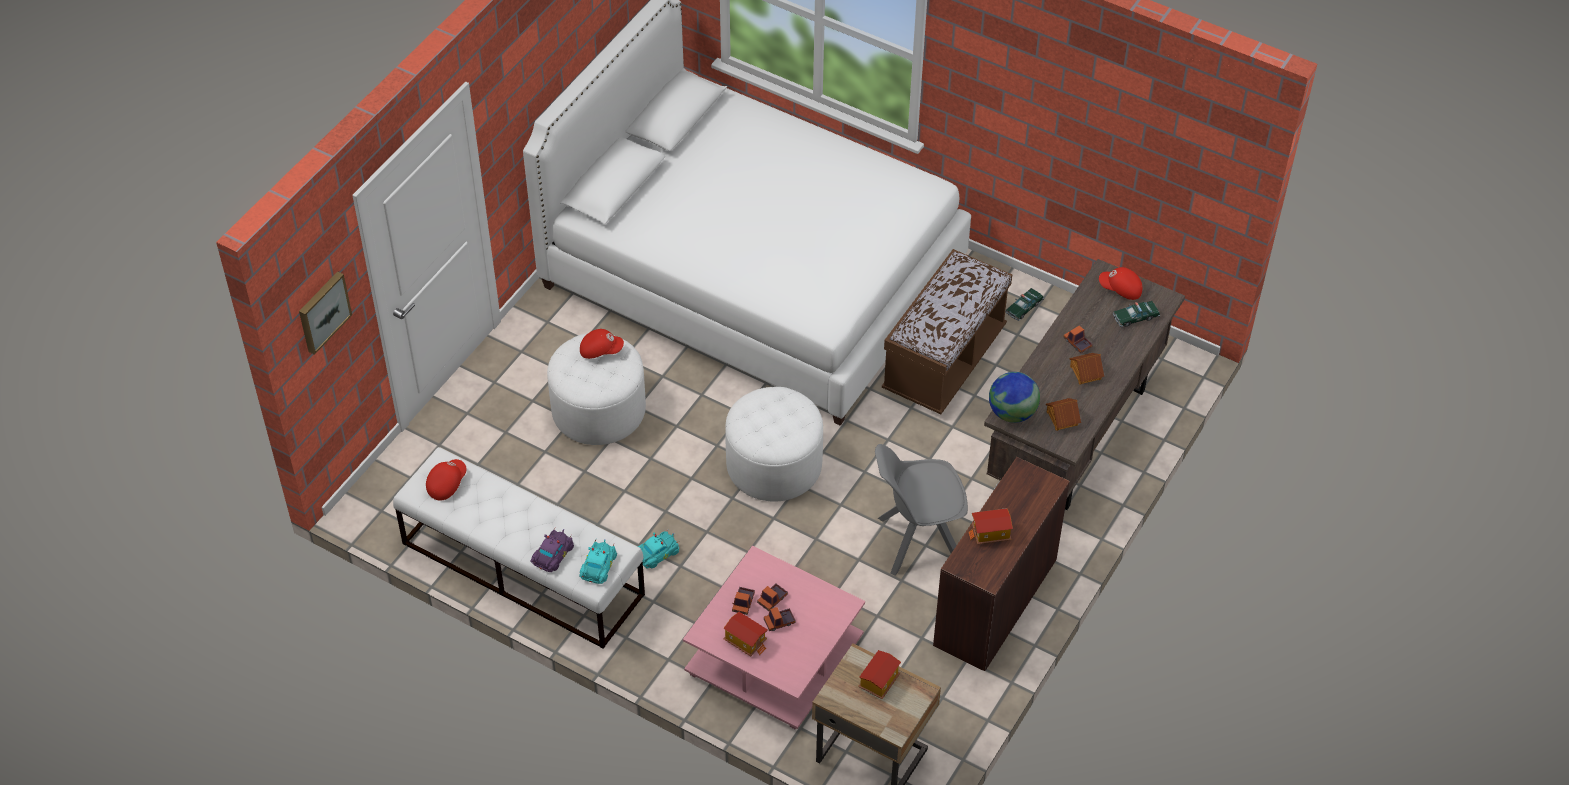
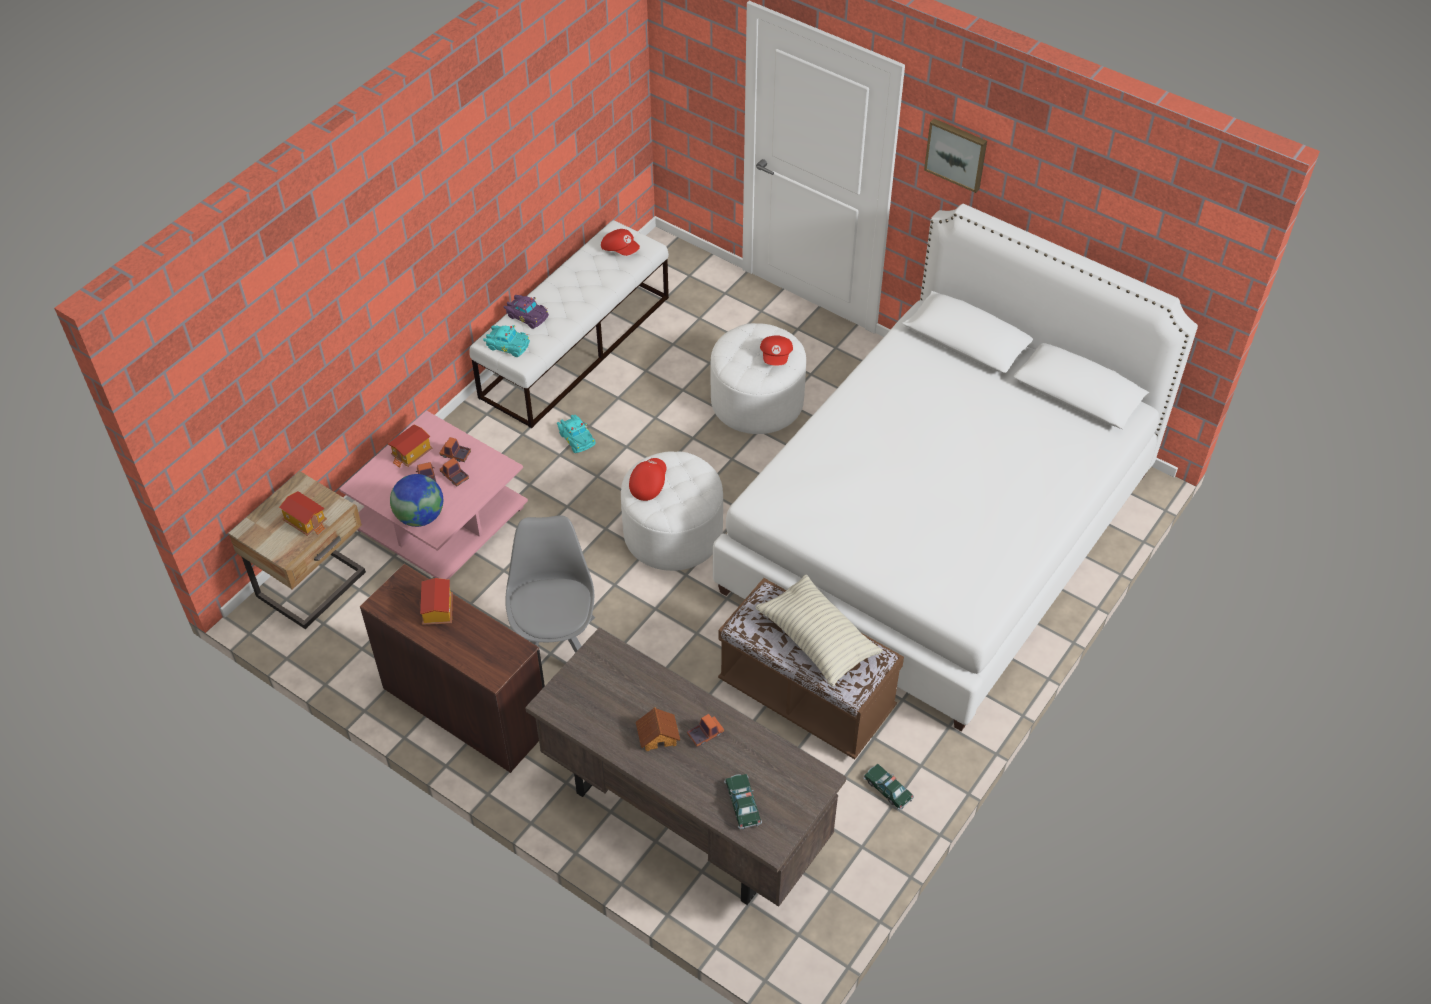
camera: 95 degrees right, 0 degrees up
picture [299,272,352,355] -> picture moved to [924,119,987,193]
globe [989,372,1040,423] -> globe moved to [390,474,443,527]
toy house [1046,398,1081,431] -> none
red cap [1099,267,1142,300] -> red cap moved to [629,458,666,501]
none -> pillow [755,575,883,687]

